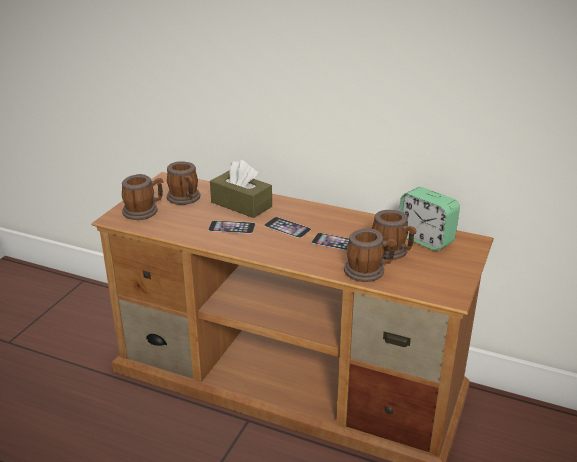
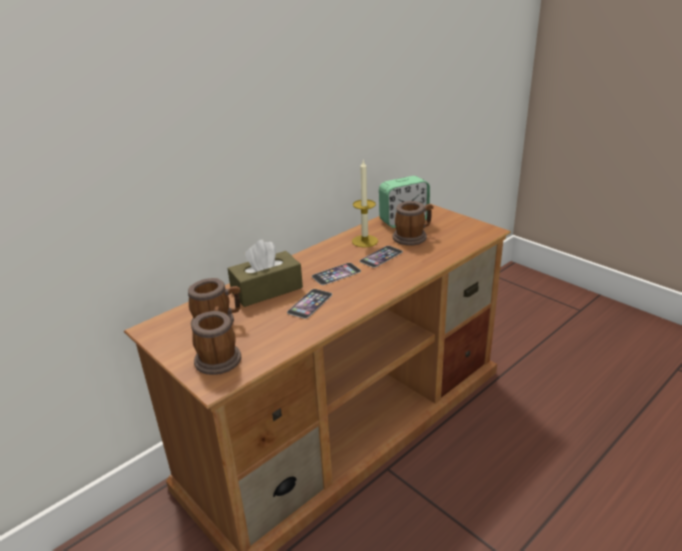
camera: 65 degrees left, 0 degrees up
mug [344,229,397,282] -> none
none -> candle [352,161,378,247]

